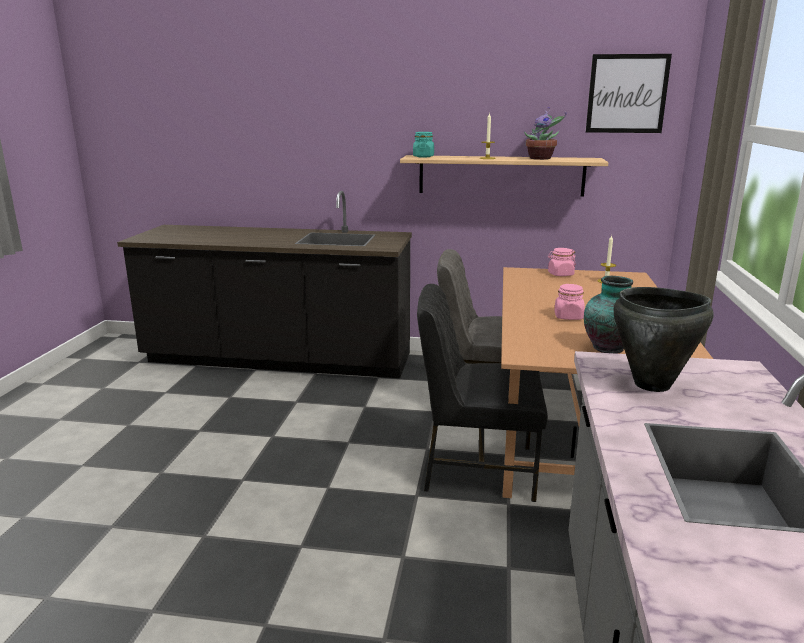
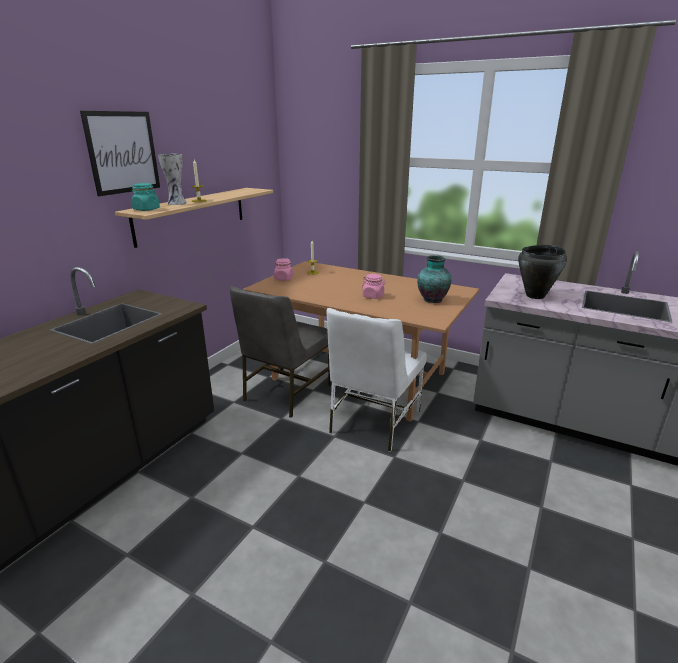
camera: 70 degrees left, 5 degrees up
black chair [417,284,548,502] -> white chair [326,308,427,452]
potted plant [524,107,566,160] -> none
picture [586,54,672,133] -> picture moved to [80,111,160,196]
none -> vase [158,154,186,205]

